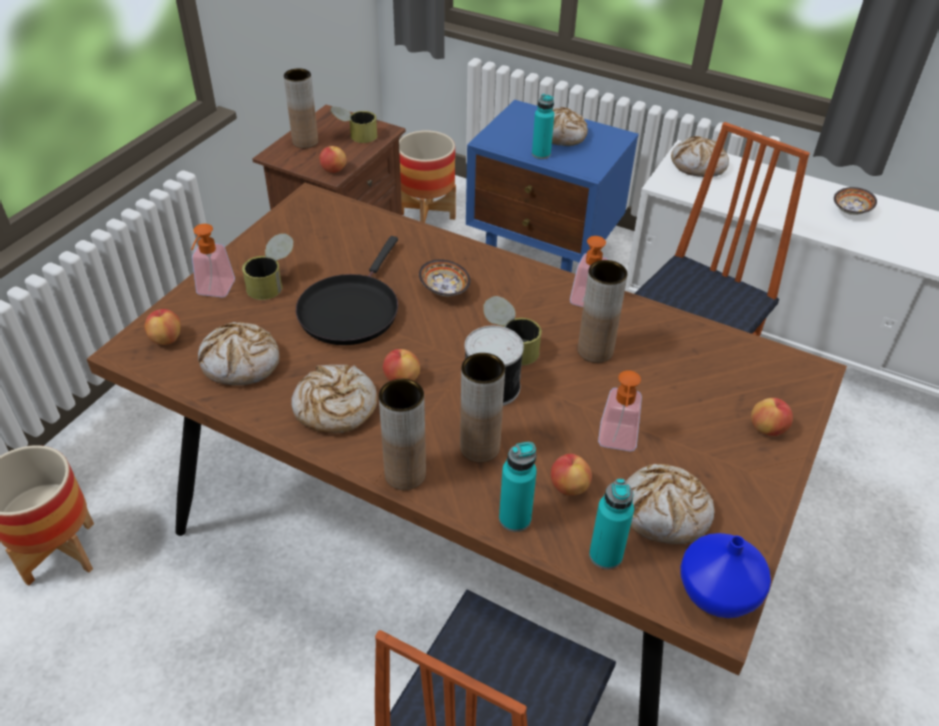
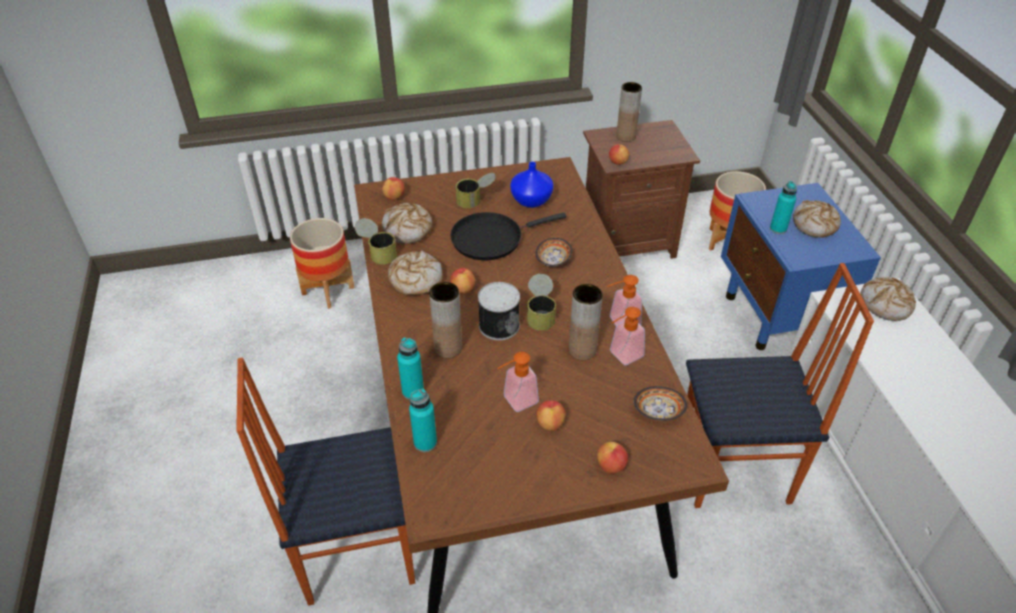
camera: 50 degrees right, 0 degrees up
soap dispenser [191,224,235,297] -> soap dispenser moved to [610,307,645,365]
can [331,107,377,143] -> can moved to [355,218,397,264]
brown vase [379,379,426,490] -> none
apple [551,454,592,496] -> apple moved to [536,400,565,431]
bread [626,464,714,544] -> none
blue vase [680,533,771,618] -> blue vase moved to [510,162,553,208]
bowl [834,187,877,215] -> bowl moved to [634,386,687,421]

